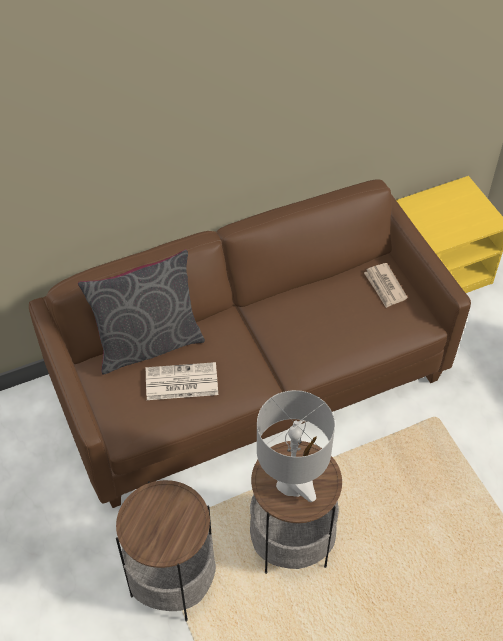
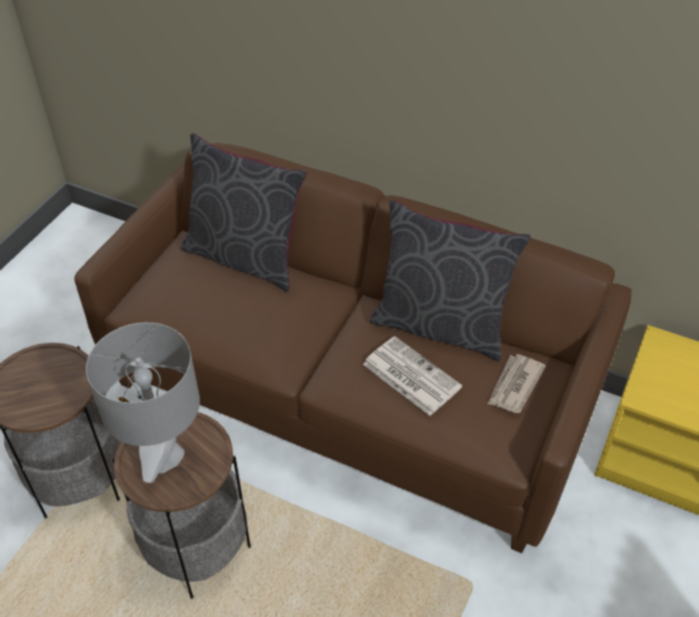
camera: 50 degrees right, 5 degrees down
newspaper [146,362,218,400] -> newspaper moved to [363,336,462,416]
none -> grey pillow [370,200,531,361]

